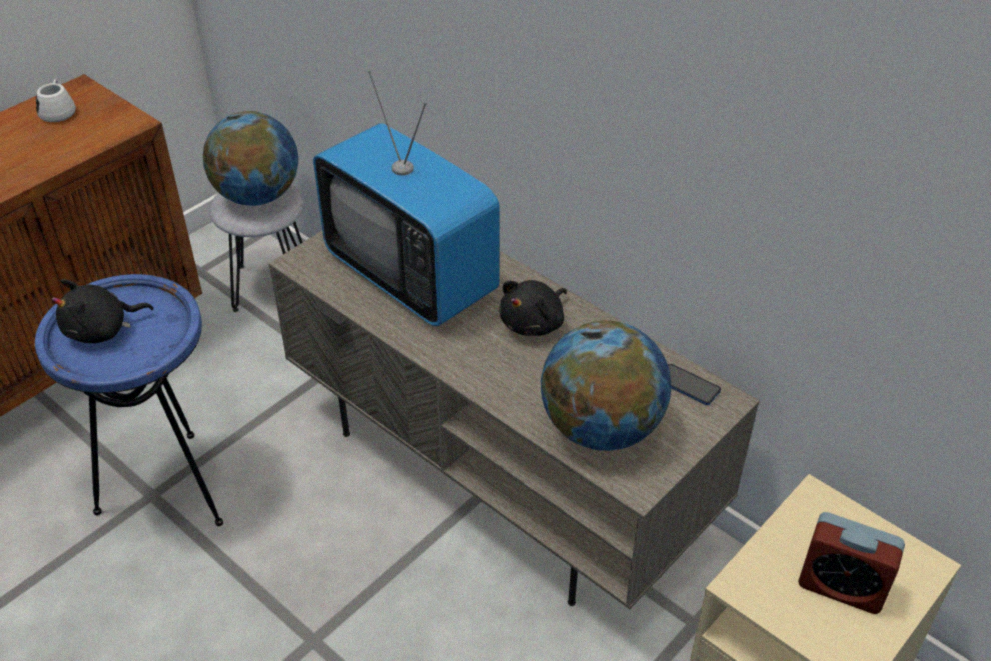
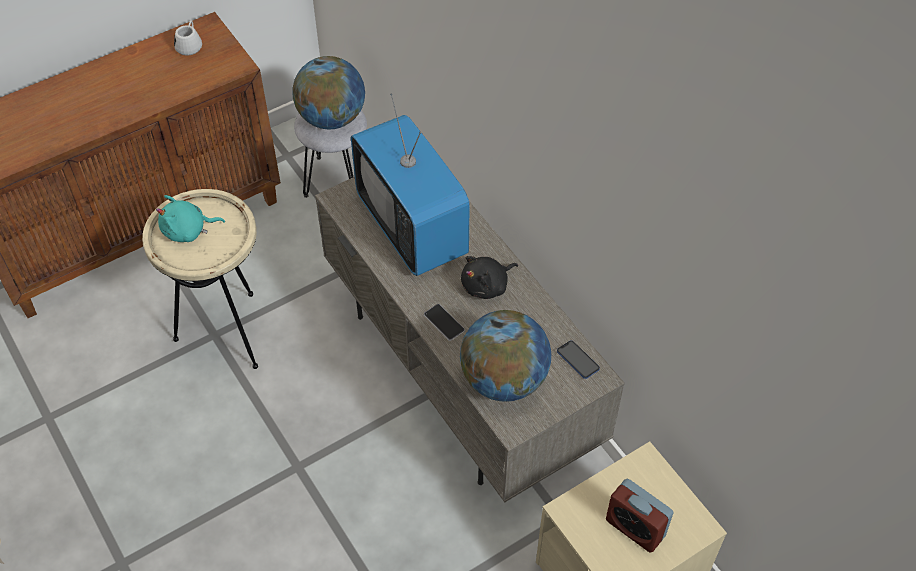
camera: 15 degrees right, 10 degrees up
blue side table [35,274,223,526] -> beige side table [142,189,258,369]
black plush toy [51,279,153,343] -> turquoise plush toy [156,195,225,242]
none -> phone [424,304,465,341]

